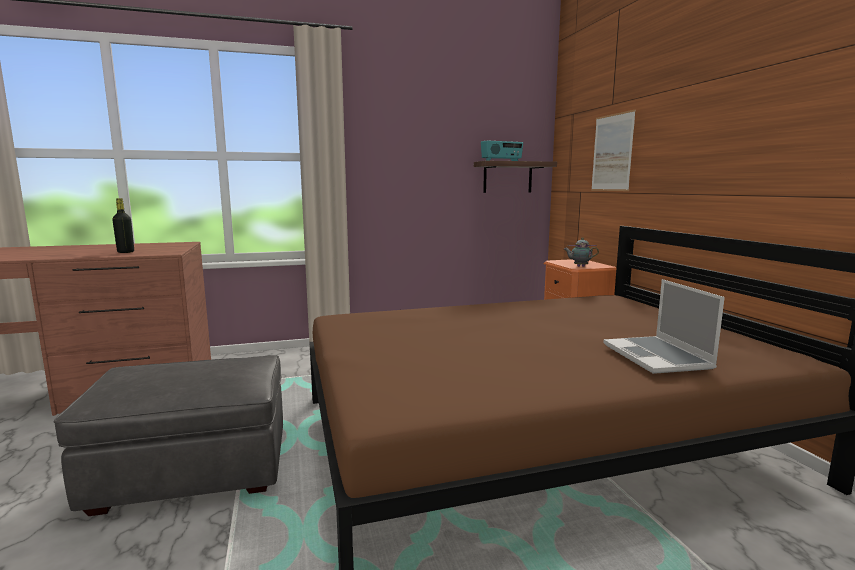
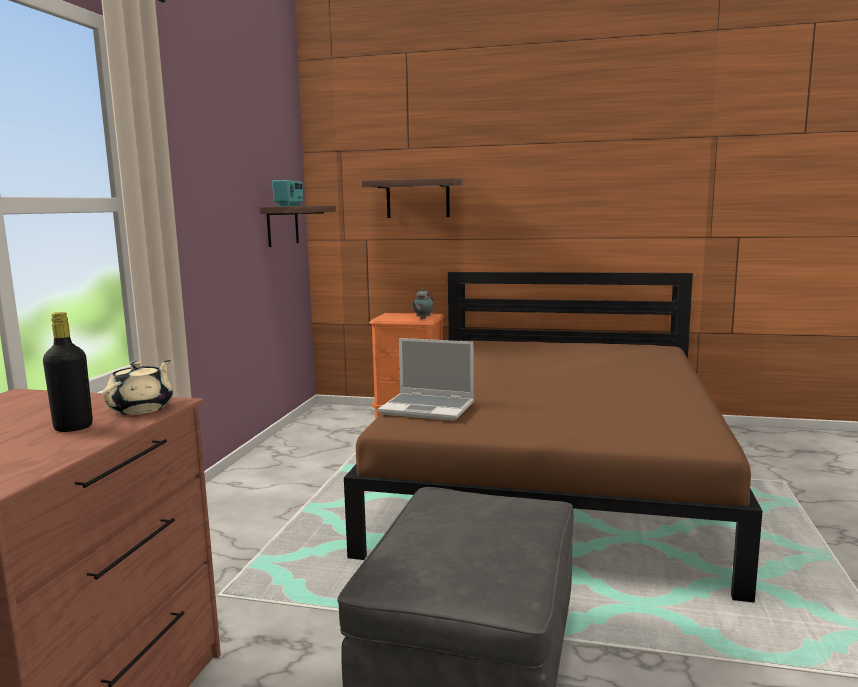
camera: 60 degrees left, 0 degrees up
picture [591,110,636,191] -> shelf [362,178,463,218]
laptop [603,279,725,374] -> laptop moved to [378,338,474,421]
none -> beige teapot [103,360,173,415]

